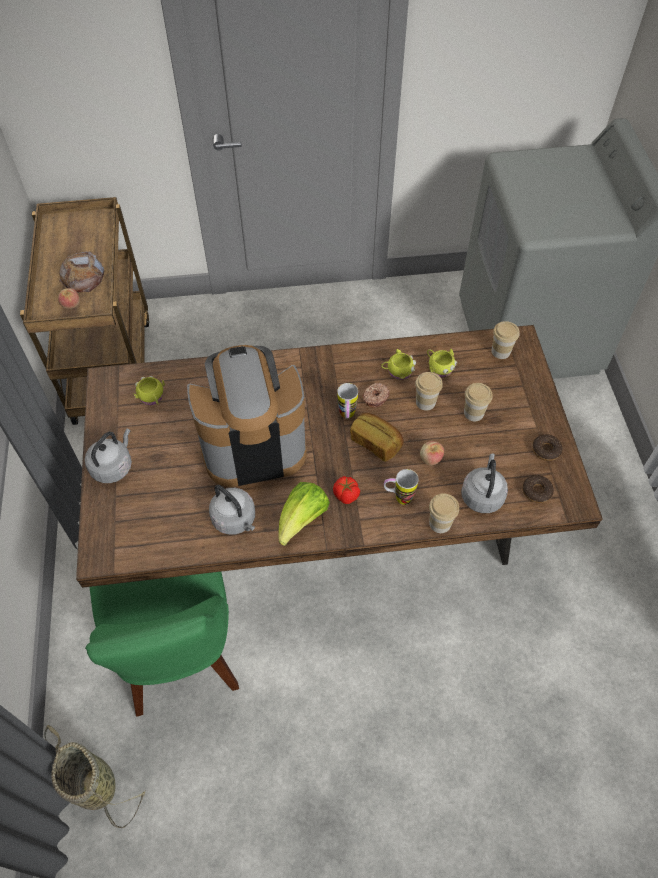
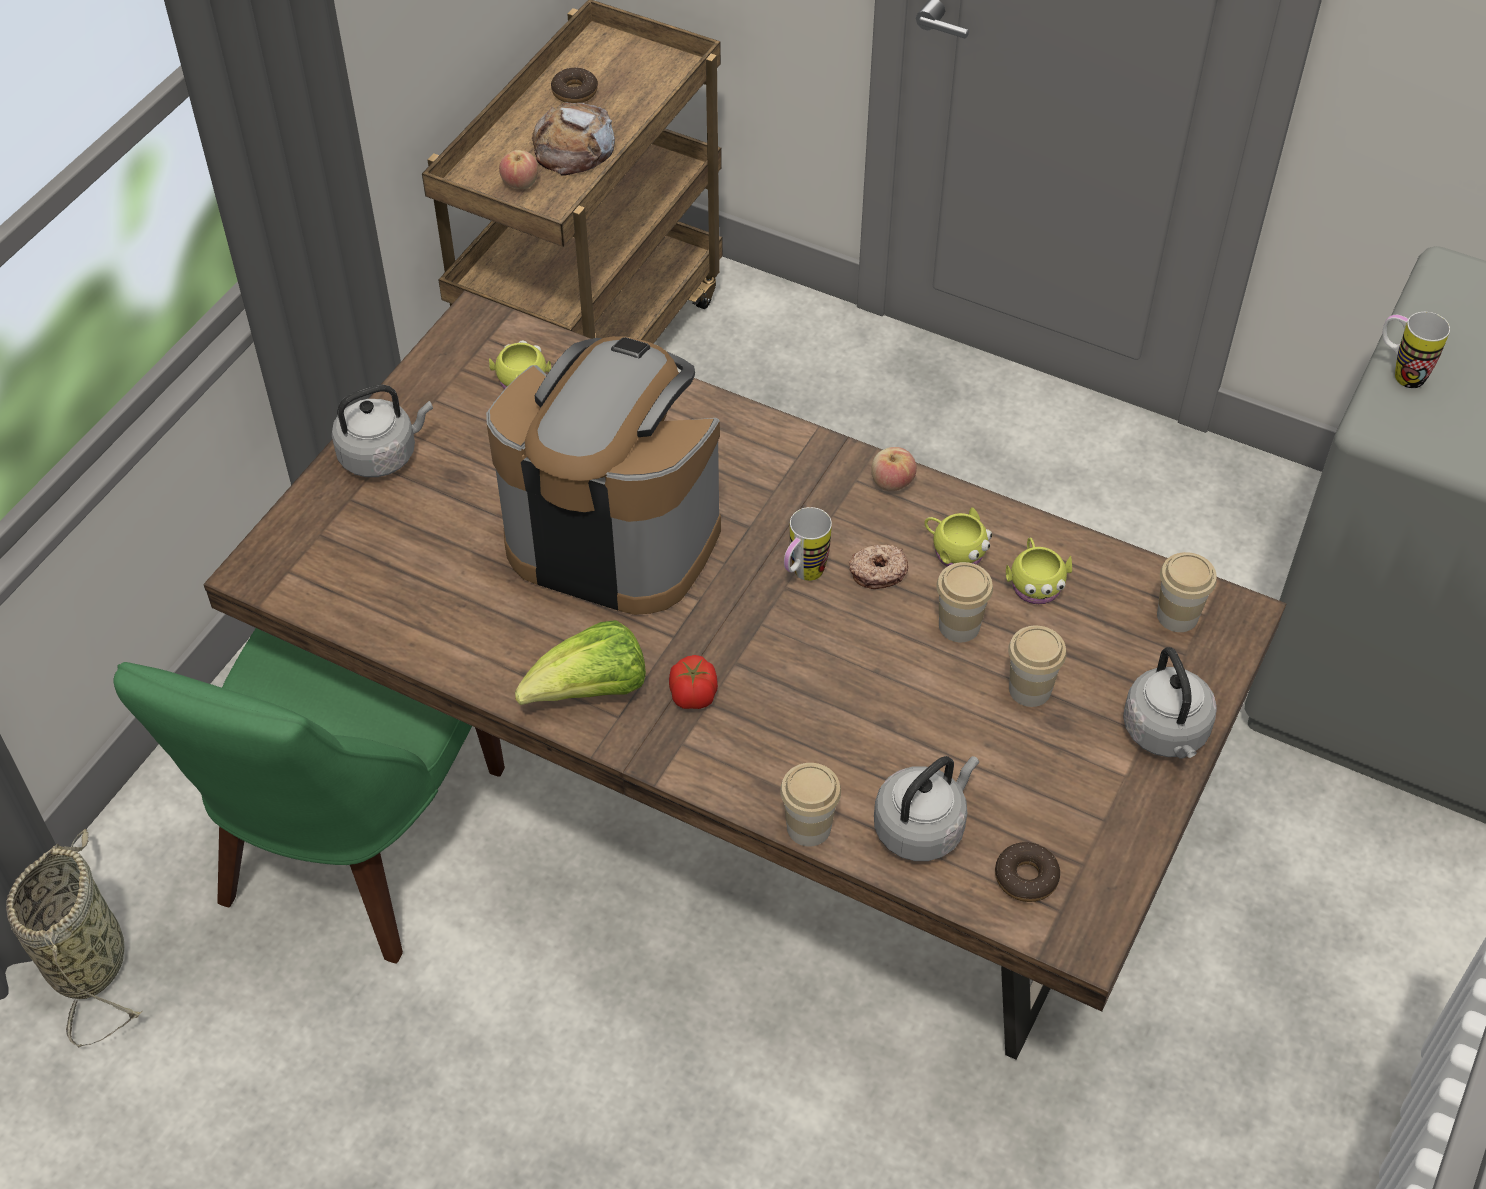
camera: 35 degrees right, 5 degrees down
grey kettle [209,485,255,535] -> grey kettle moved to [1123,647,1217,759]
bread [350,413,403,462] -> none
mug [384,469,419,505] -> mug moved to [1383,312,1450,388]
apple [420,441,444,465] -> apple moved to [871,447,917,491]
donut [532,434,563,461] -> donut moved to [551,68,598,103]

